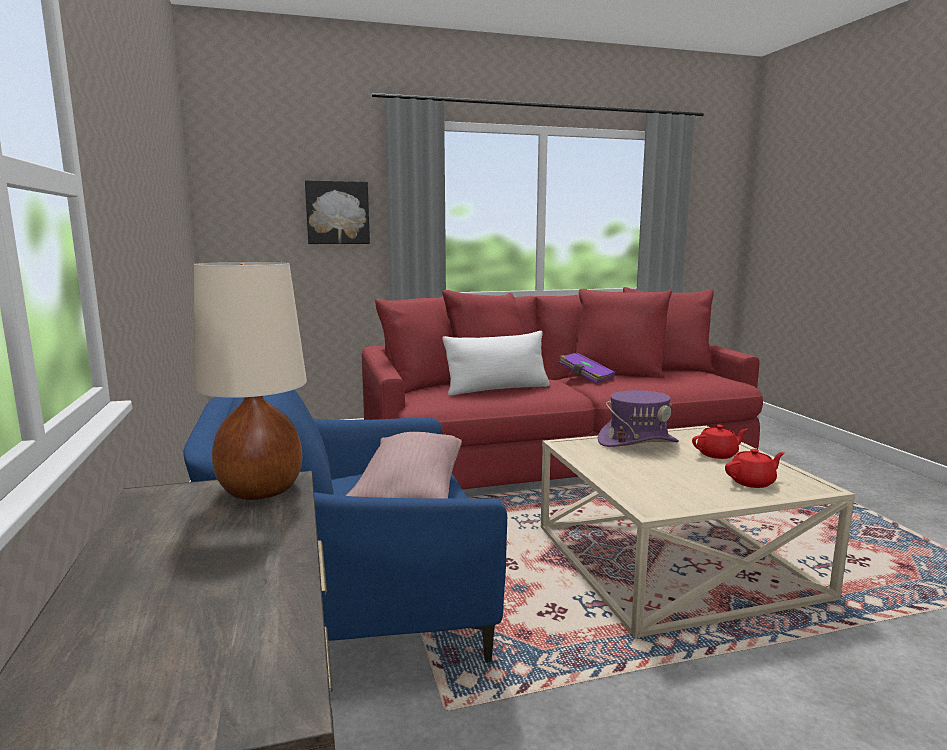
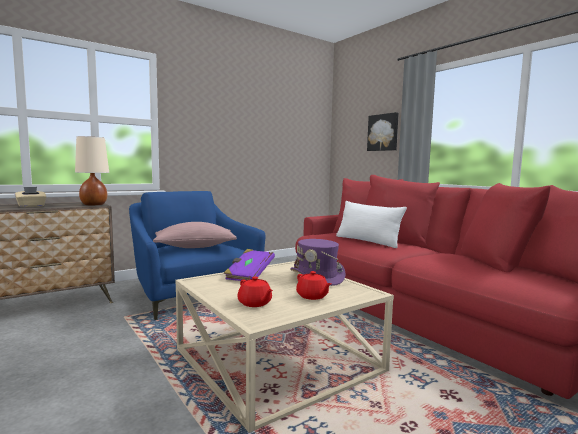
camera: 70 degrees right, 5 degrees down
purple book [558,353,615,384] -> purple book moved to [224,249,275,281]
none -> beige tissue box [15,187,46,207]

